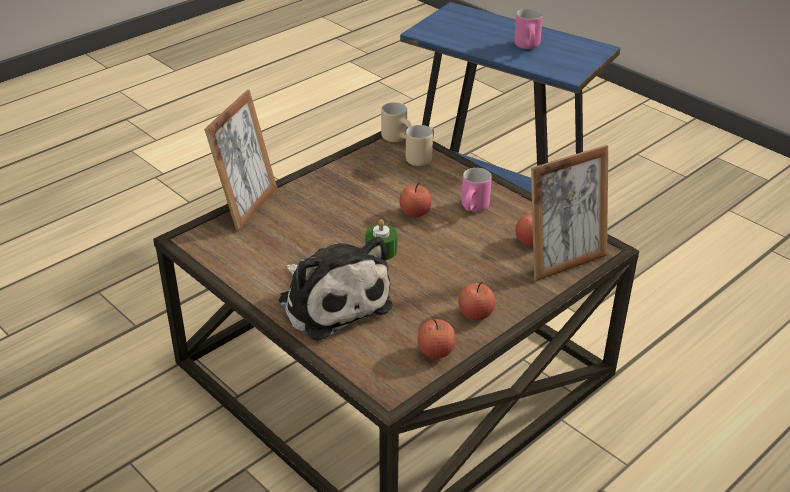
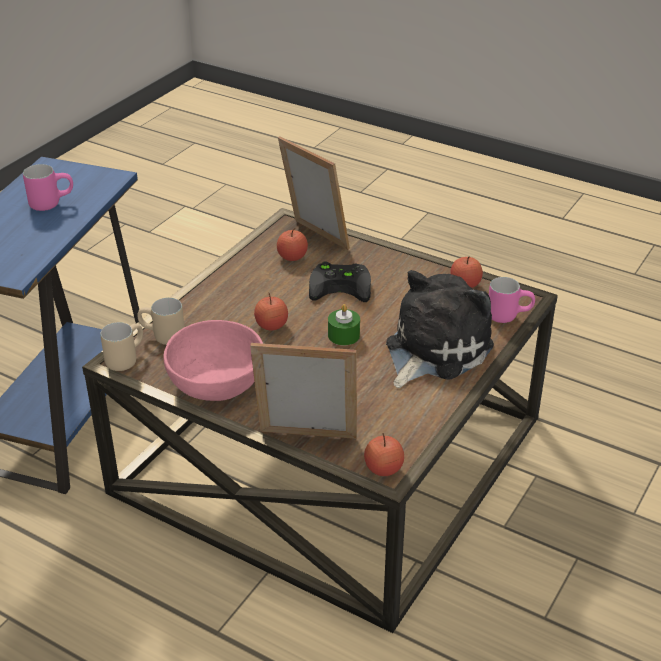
camera: 105 degrees left, 0 degrees up
apple [458,282,495,320] -> apple moved to [364,433,404,476]
pink mug [461,168,492,212] -> pink mug moved to [489,277,535,323]
none -> pink bowl [163,320,263,401]
none -> black game controller [309,261,371,302]

